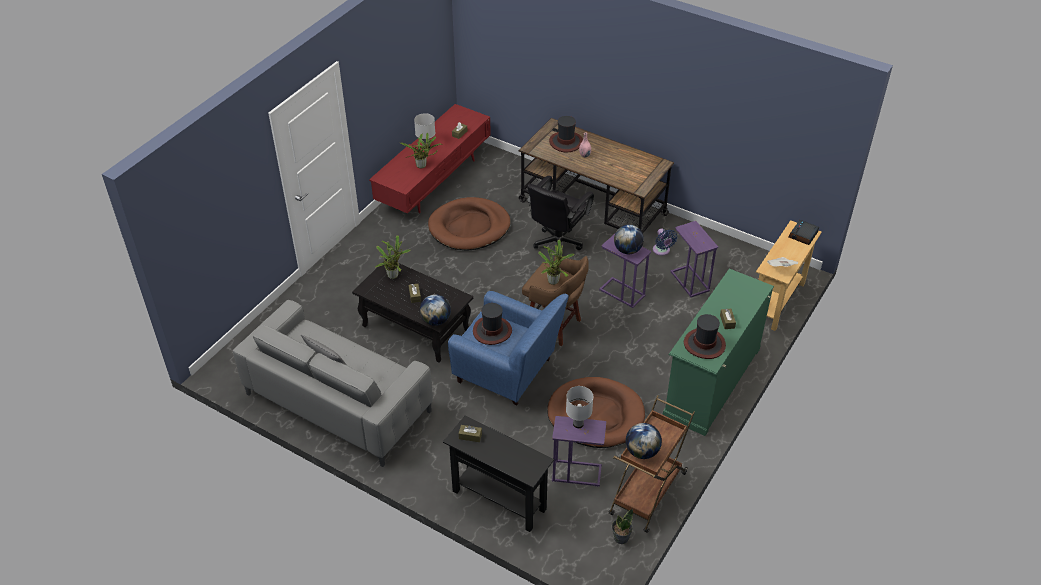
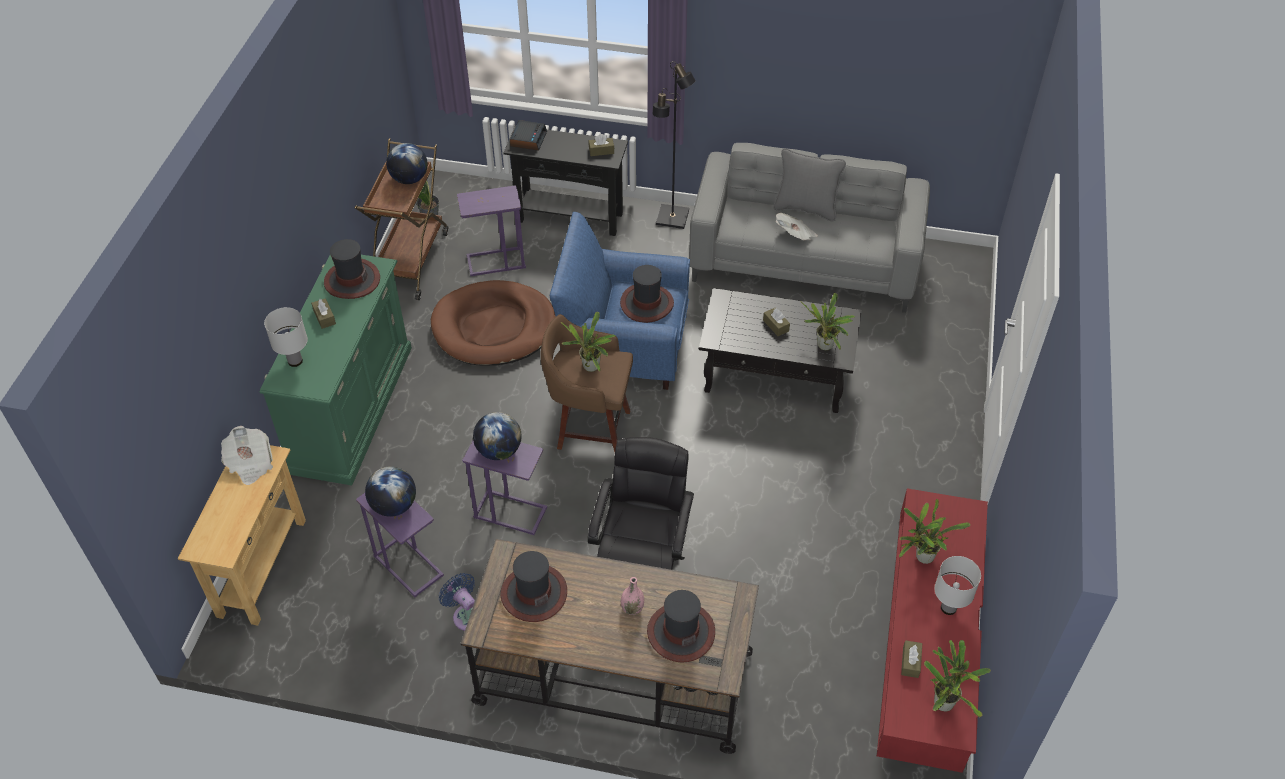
camera: 160 degrees right, 5 degrees up
globe [420,294,451,326] -> globe moved to [365,466,416,517]
brown dog bed [428,197,511,251] -> none
white table lamp [566,386,593,428] -> white table lamp moved to [264,307,308,367]
alarm clock [788,220,819,245] -> alarm clock moved to [510,120,547,151]
none -> hat [501,551,567,622]
none -> black floor lamp [653,61,696,229]
none -> newspaper [776,213,818,241]
none -> potted plant [924,640,991,717]

